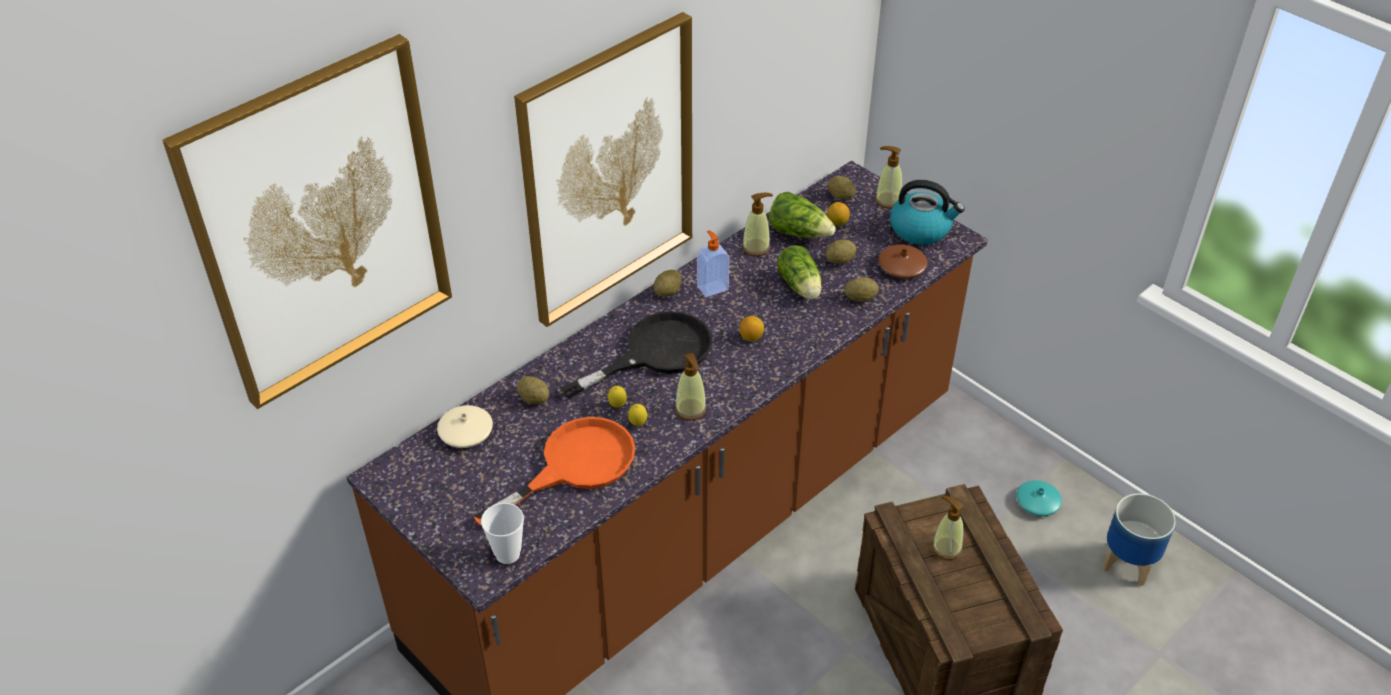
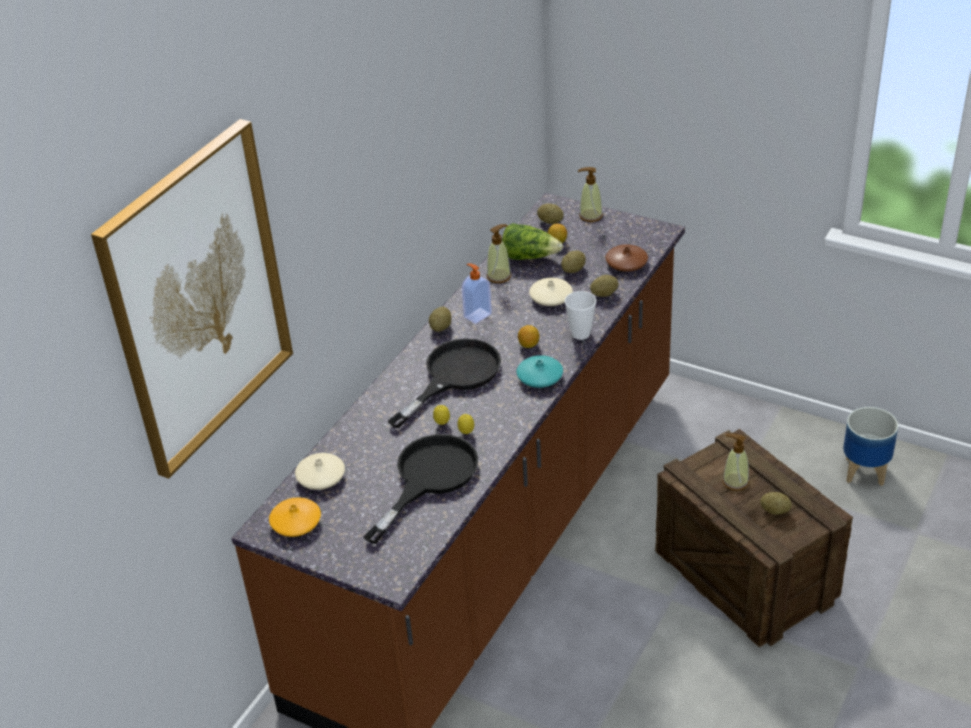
camera: 15 degrees left, 5 degrees down
orange frying pan [473,417,635,526] -> black frying pan [363,434,478,544]
cup [481,503,524,564] -> cup moved to [565,291,596,340]
picture [514,12,692,327] -> none
potato [517,376,549,404] -> potato moved to [760,492,792,515]
soap dispenser [675,353,707,420] -> none
lettuce [777,245,822,299] -> beige vase [529,278,573,306]
kettle [890,180,965,245] -> none
turquoise vase [1017,480,1062,516] -> turquoise vase moved to [517,355,563,388]
none -> orange vase [269,497,321,537]

